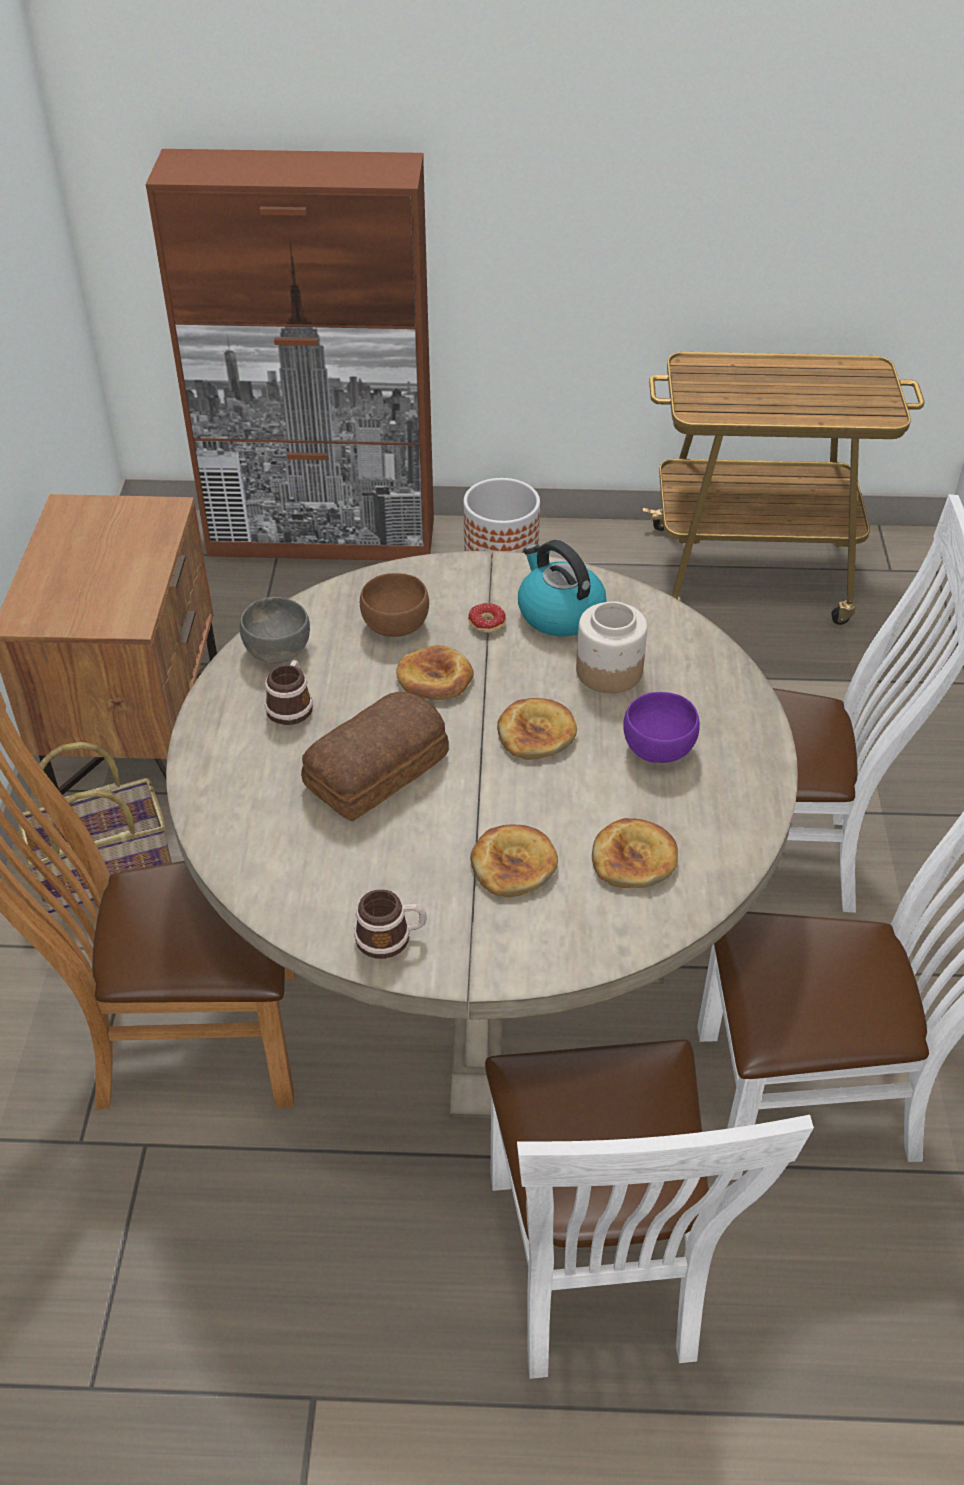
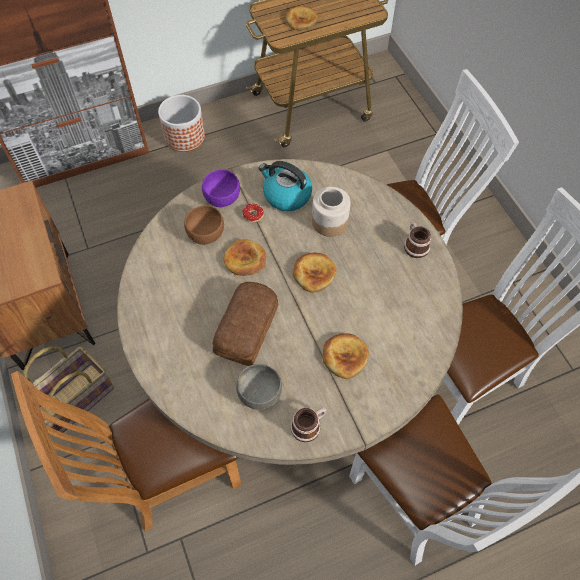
camera: 25 degrees left, 15 degrees up
grey bowl [240,597,310,664] -> grey bowl moved to [236,364,282,410]
mug [265,660,313,725] -> mug moved to [404,222,431,258]
bread [592,818,678,888] -> bread moved to [285,6,318,31]
purple bowl [623,692,700,763] -> purple bowl moved to [202,169,240,207]

